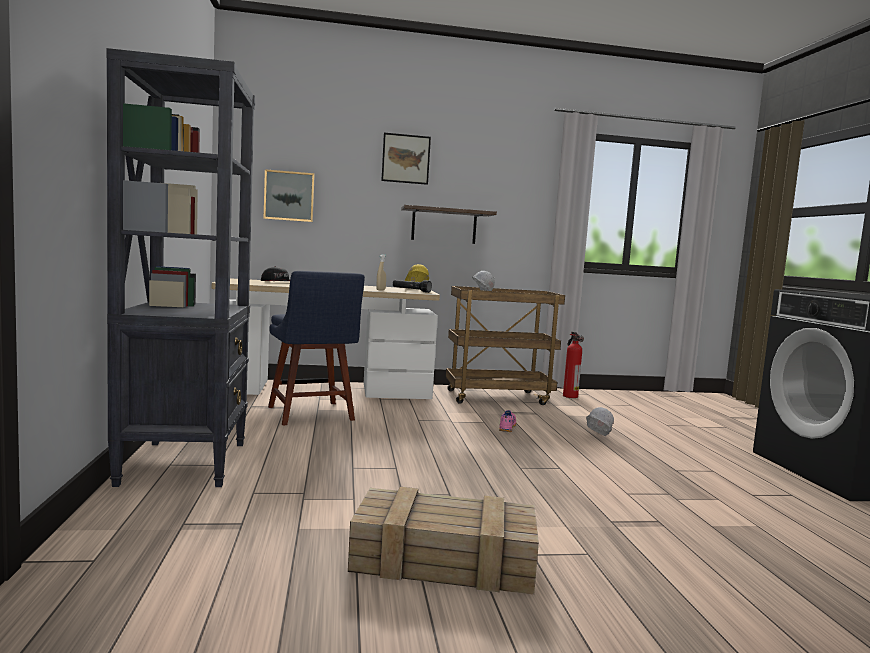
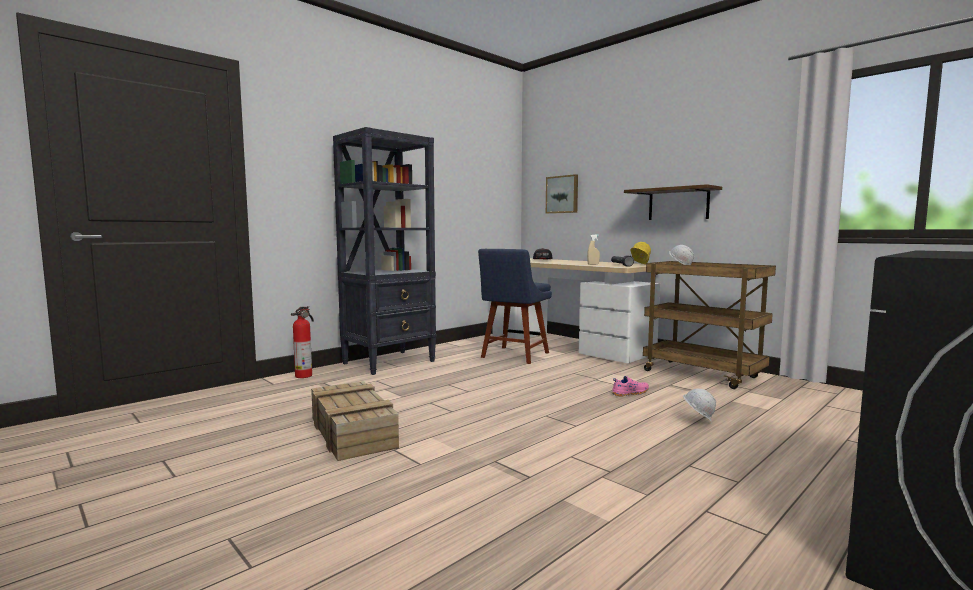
camera: 55 degrees right, 0 degrees up
picture [381,133,431,185] -> none
fire extinguisher [563,332,584,398] -> fire extinguisher moved to [291,306,314,378]

